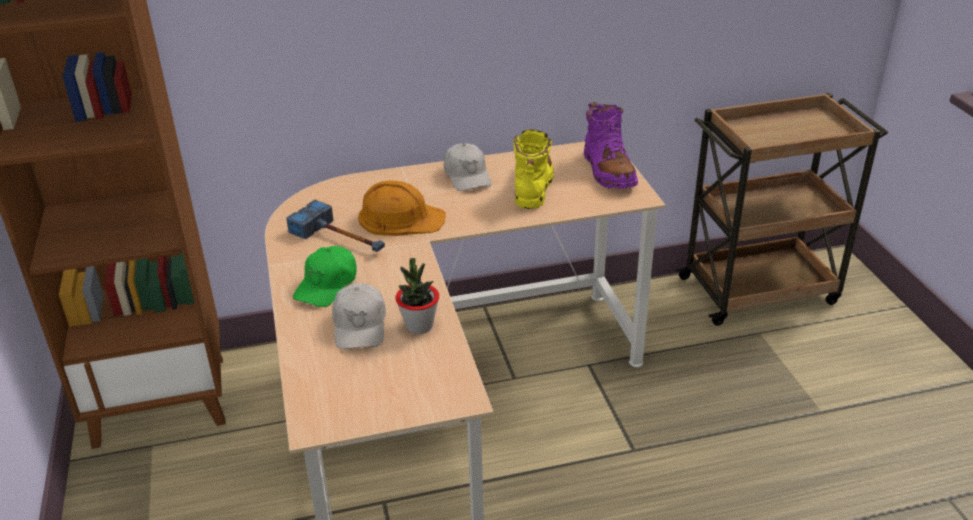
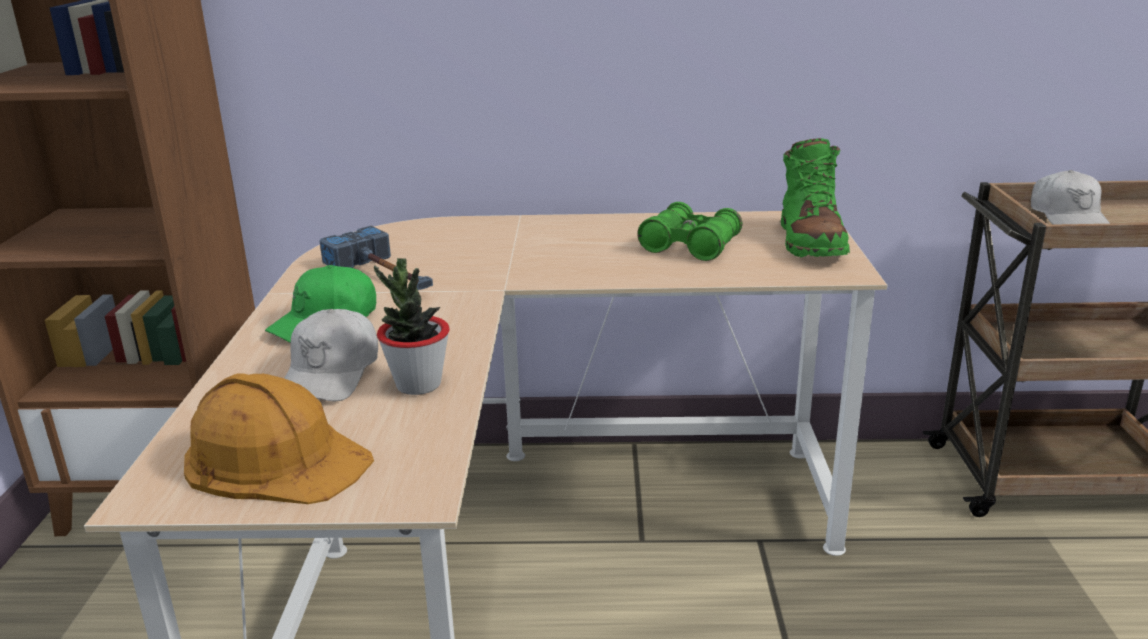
camera: 15 degrees right, 10 degrees down
orange hard hat [358,180,446,236] -> orange hard hat moved to [184,373,374,504]
white cap [444,143,492,191] -> white cap moved to [1031,170,1110,225]
yellow boot [513,130,554,209] -> green binoculars [637,202,742,261]
purple boot [584,102,638,189] -> green boot [781,138,850,257]

